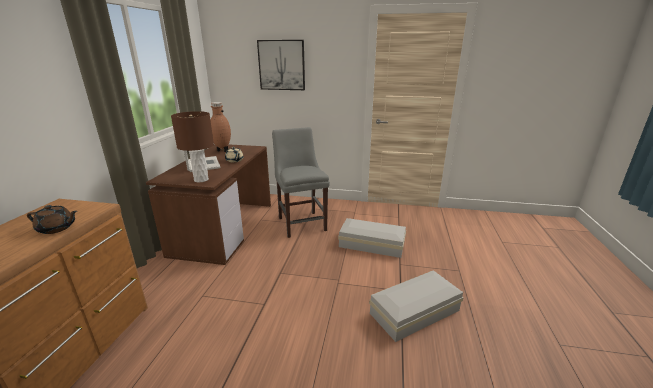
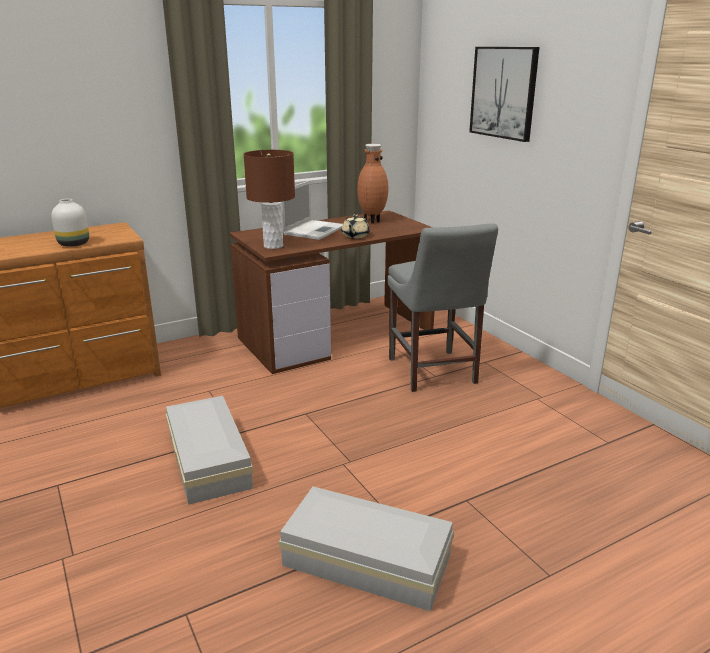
camera: 50 degrees right, 0 degrees up
brown teapot [27,205,77,234] -> white vase [51,199,89,246]
grey chair [272,127,330,238] -> grey chair turned 135 degrees clockwise [387,223,498,392]
white storage box [338,218,406,258] -> white storage box moved to [166,396,253,505]

